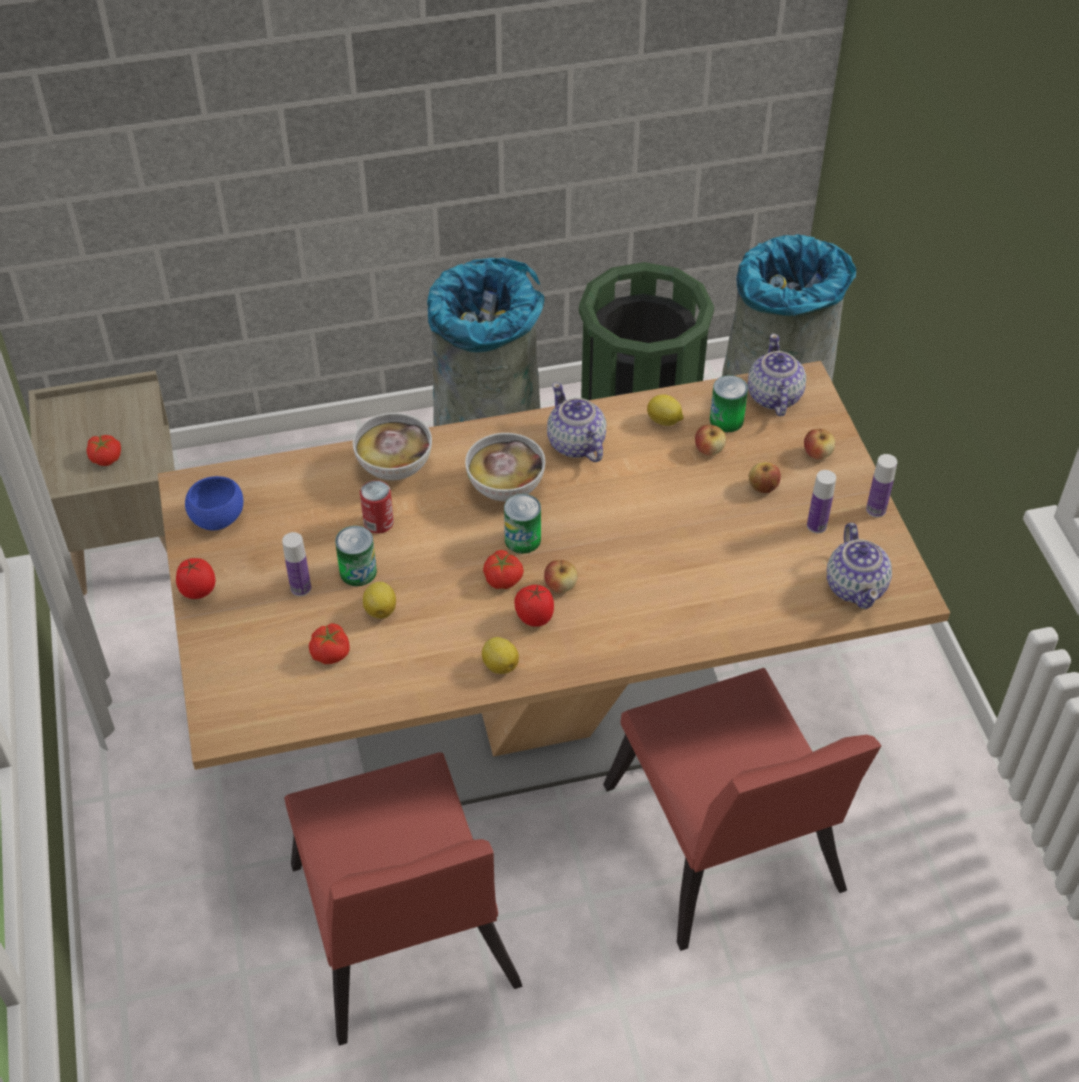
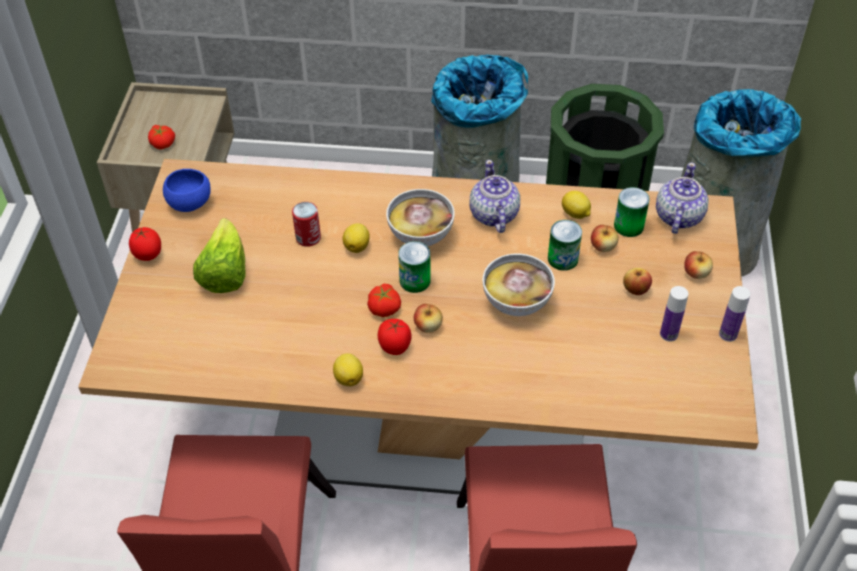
camera: 20 degrees right, 0 degrees up
bottle [282,532,311,596] -> lettuce [193,218,246,293]
tomato [309,623,350,664] -> none
can [335,526,377,586] -> can moved to [548,220,582,271]
bowl [353,413,432,480] -> bowl moved to [483,254,555,316]
lemon [363,582,396,619] -> lemon moved to [343,223,370,253]
teapot [827,523,892,609] -> none

